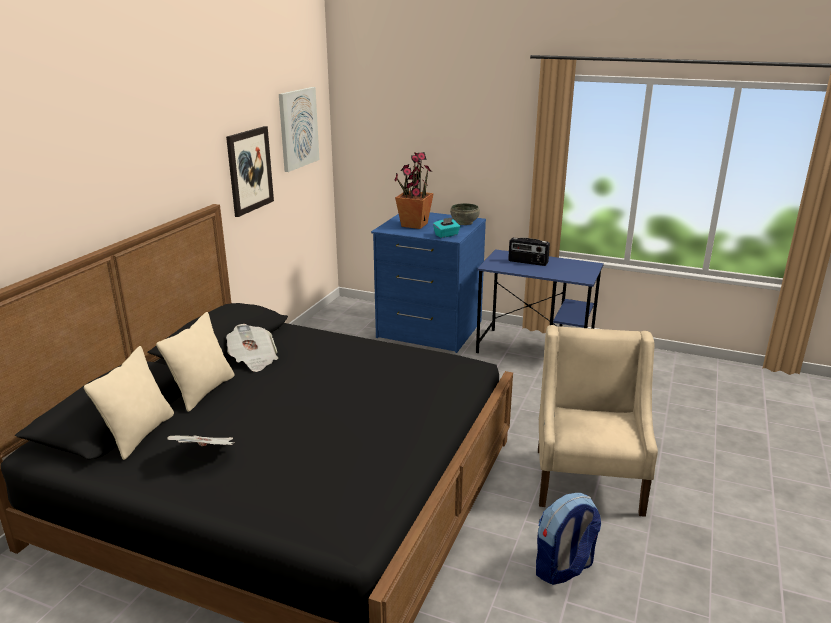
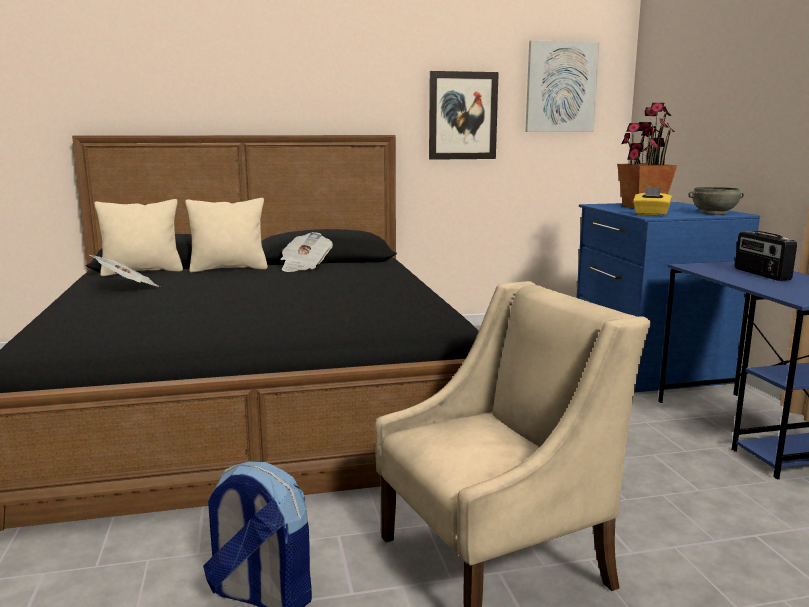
camera: 55 degrees right, 10 degrees down
turquoise tissue box [433,217,460,238] -> yellow tissue box [633,187,672,216]

